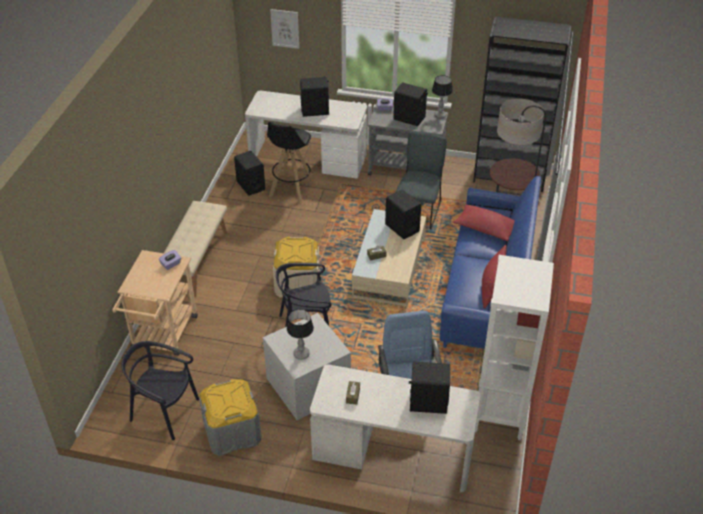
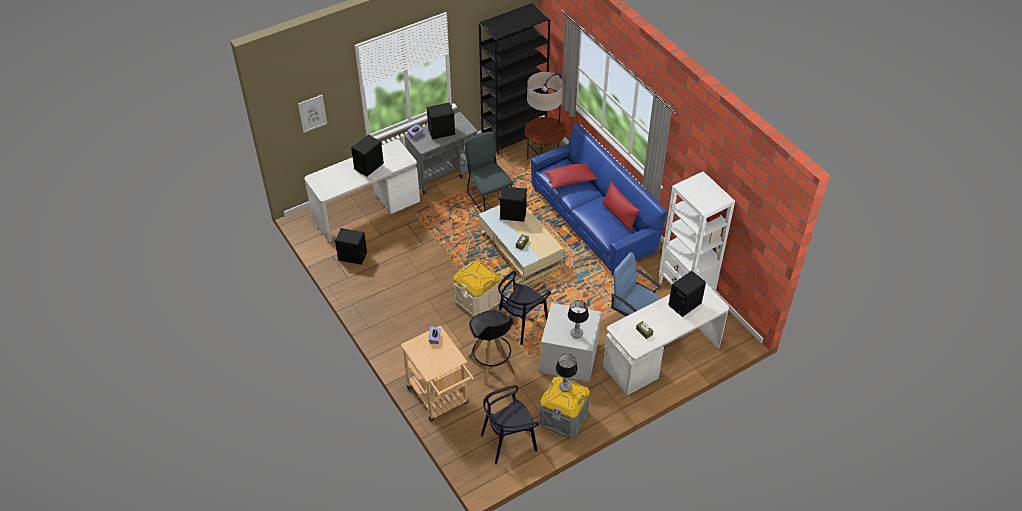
camera: 45 degrees left, 5 degrees up
beige bench [164,201,227,297] -> none
black stool [267,122,315,204] -> black stool moved to [468,310,516,386]
table lamp [432,75,453,119] -> table lamp moved to [556,354,578,392]

